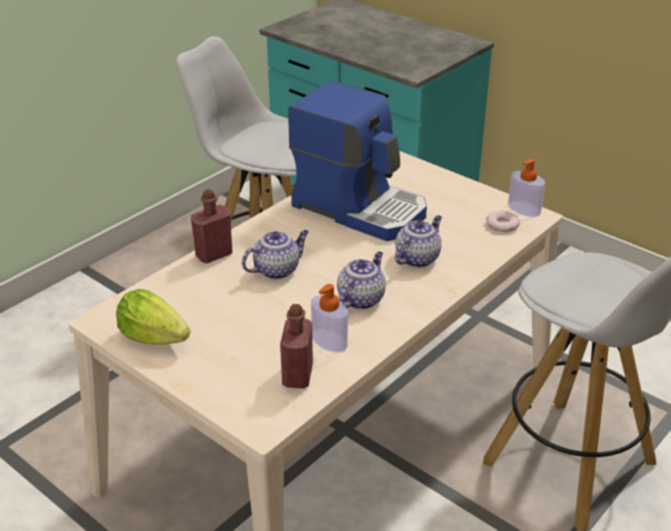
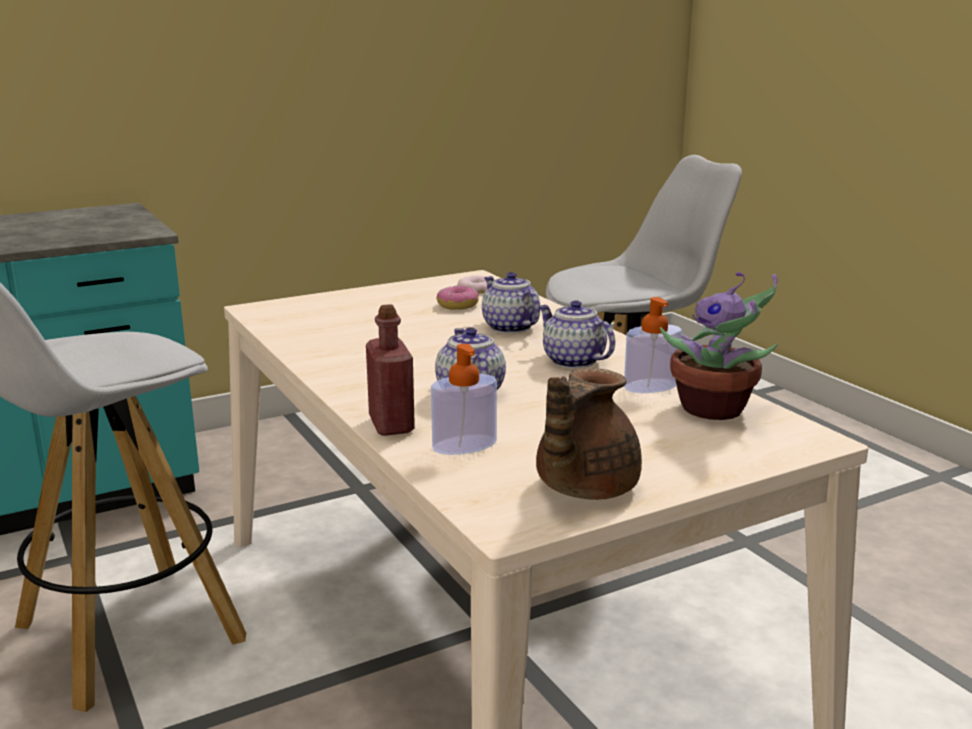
camera: 70 degrees left, 15 degrees down
lettuce [116,289,190,345] -> brown teapot [536,368,642,500]
red bottle [280,304,313,388] -> potted plant [660,272,778,420]
coffee machine [288,81,427,241] -> none
soap dispenser [508,158,545,217] -> soap dispenser moved to [431,344,497,455]
none -> donut [437,285,479,310]

